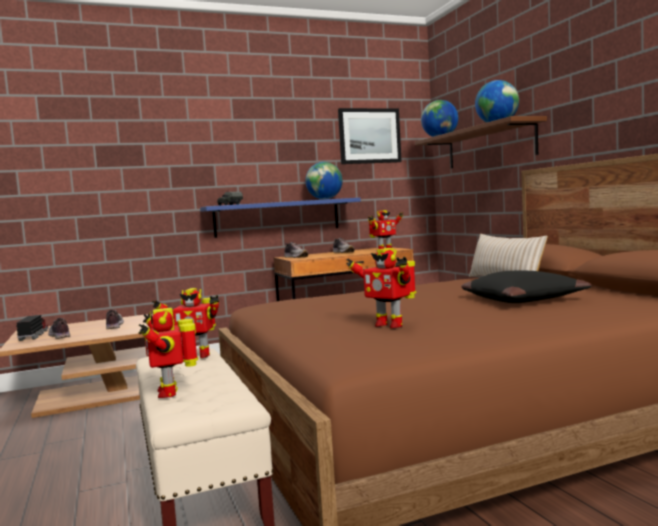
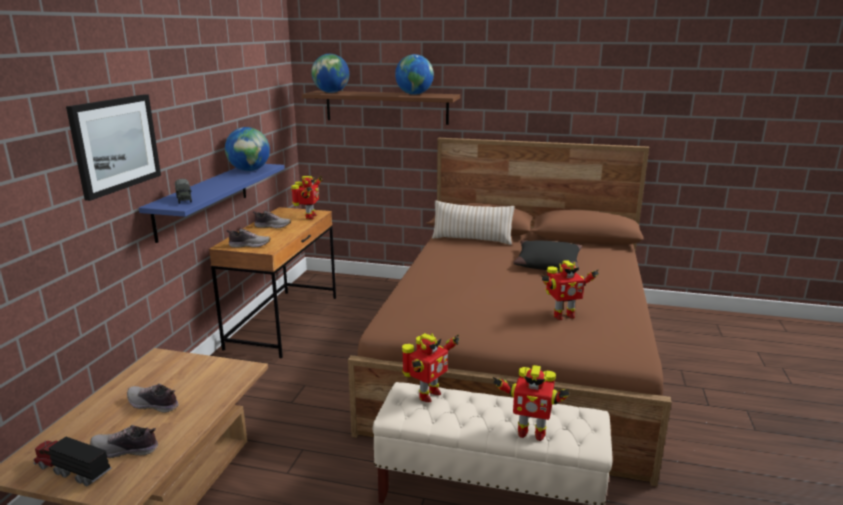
camera: 55 degrees left, 15 degrees up
picture [338,108,402,164] -> picture moved to [66,94,161,201]

